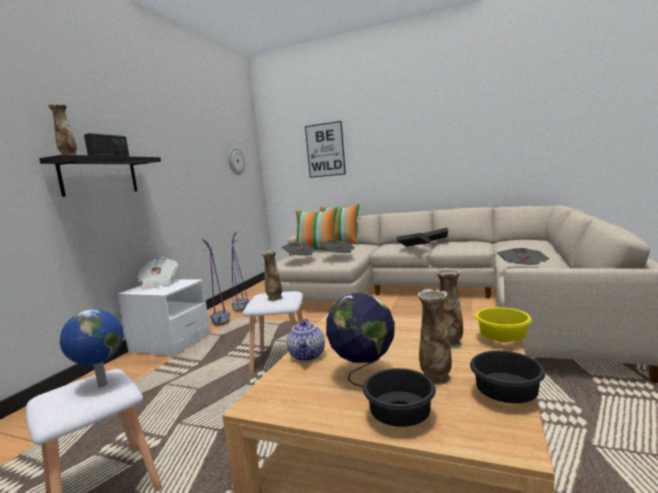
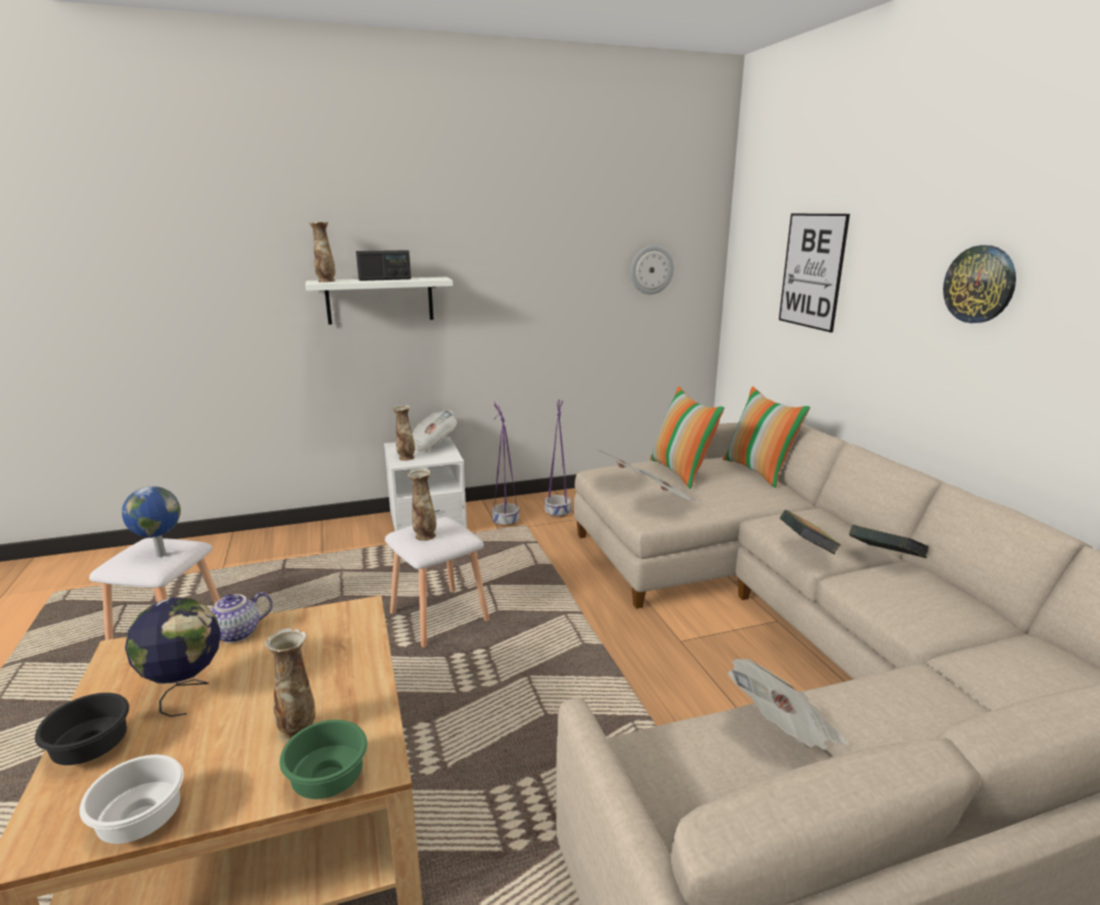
camera: 50 degrees right, 10 degrees up
black shelf [39,155,161,197] -> white shelf [305,277,453,325]
vase [417,289,452,385] -> vase moved to [392,405,415,461]
black bowl [470,351,546,403] -> white bowl [79,755,184,844]
yellow bowl [475,307,532,342] -> green bowl [280,720,367,799]
none -> wall clock [943,245,1016,323]

